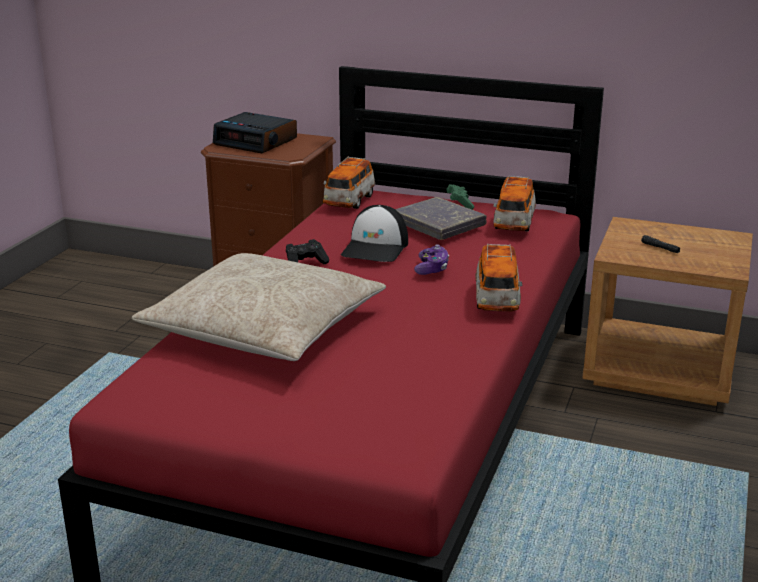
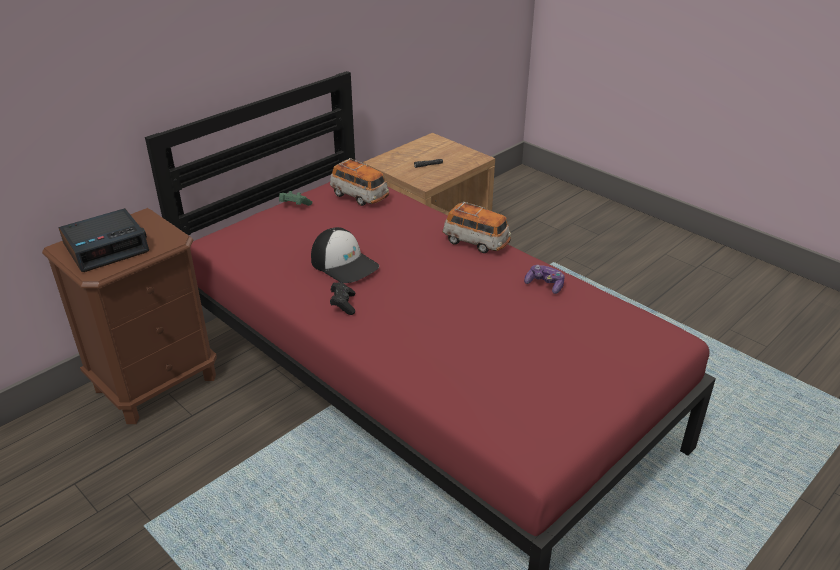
camera: 65 degrees left, 10 degrees up
beige pillow [132,253,386,361] -> none
toy car [323,156,375,209] -> none
grey book [395,197,486,240] -> none
game controller [414,244,449,275] -> game controller moved to [524,265,565,294]

